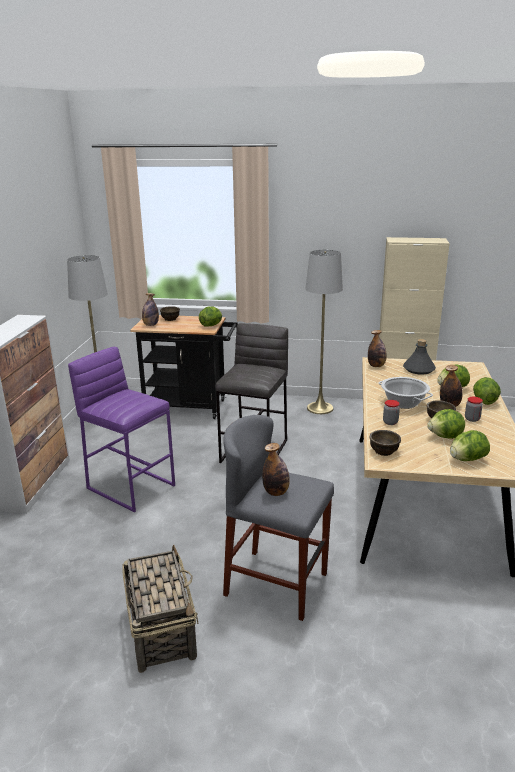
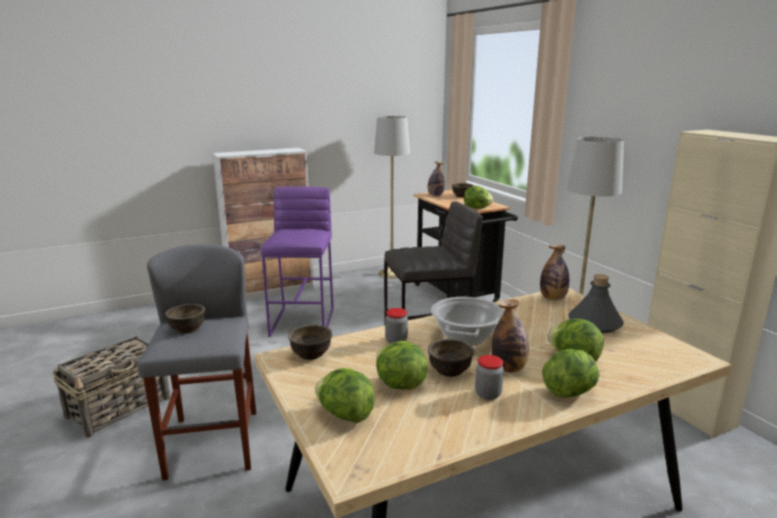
camera: 55 degrees right, 5 degrees down
bottle [262,443,290,496] -> brown bowl [165,304,205,333]

